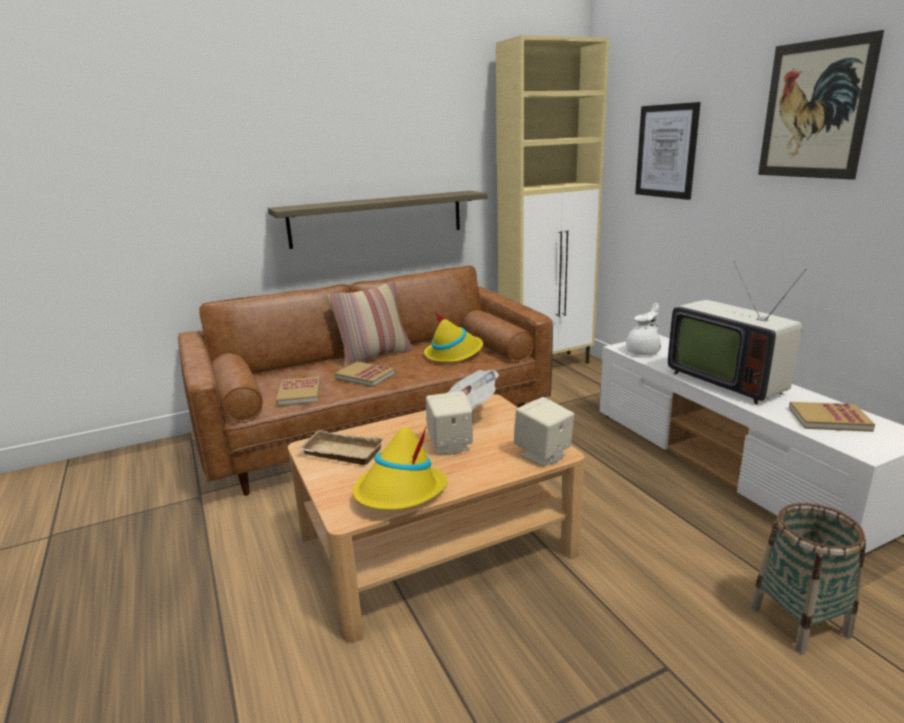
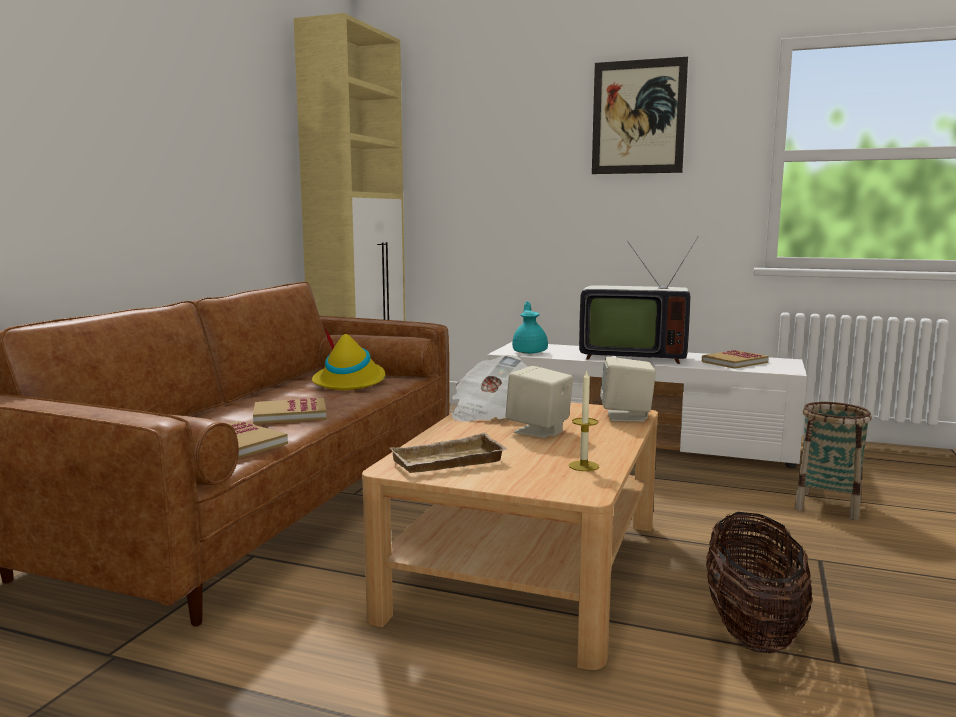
camera: 45 degrees left, 10 degrees down
shelf [268,191,488,249] -> none
pillow [327,281,412,367] -> none
yellow hat [353,426,448,510] -> candle [569,369,599,471]
white teapot [626,303,661,355] -> turquoise teapot [512,301,548,354]
picture [635,102,701,200] -> none
none -> basket [706,512,813,653]

